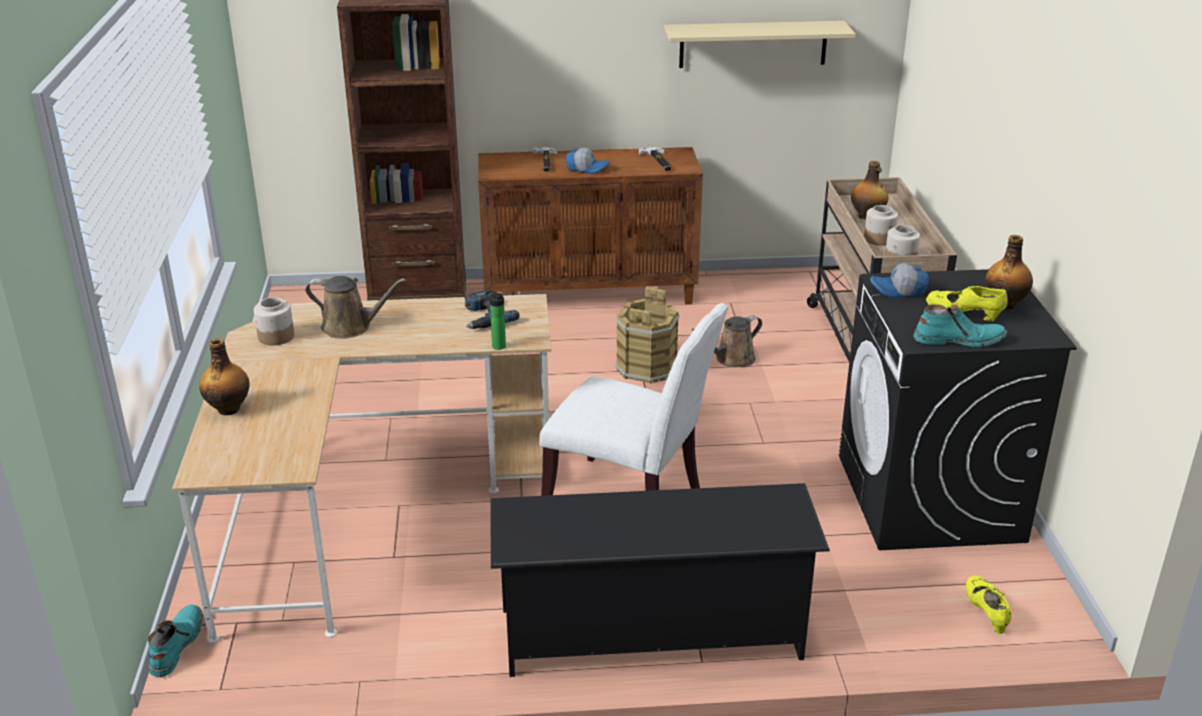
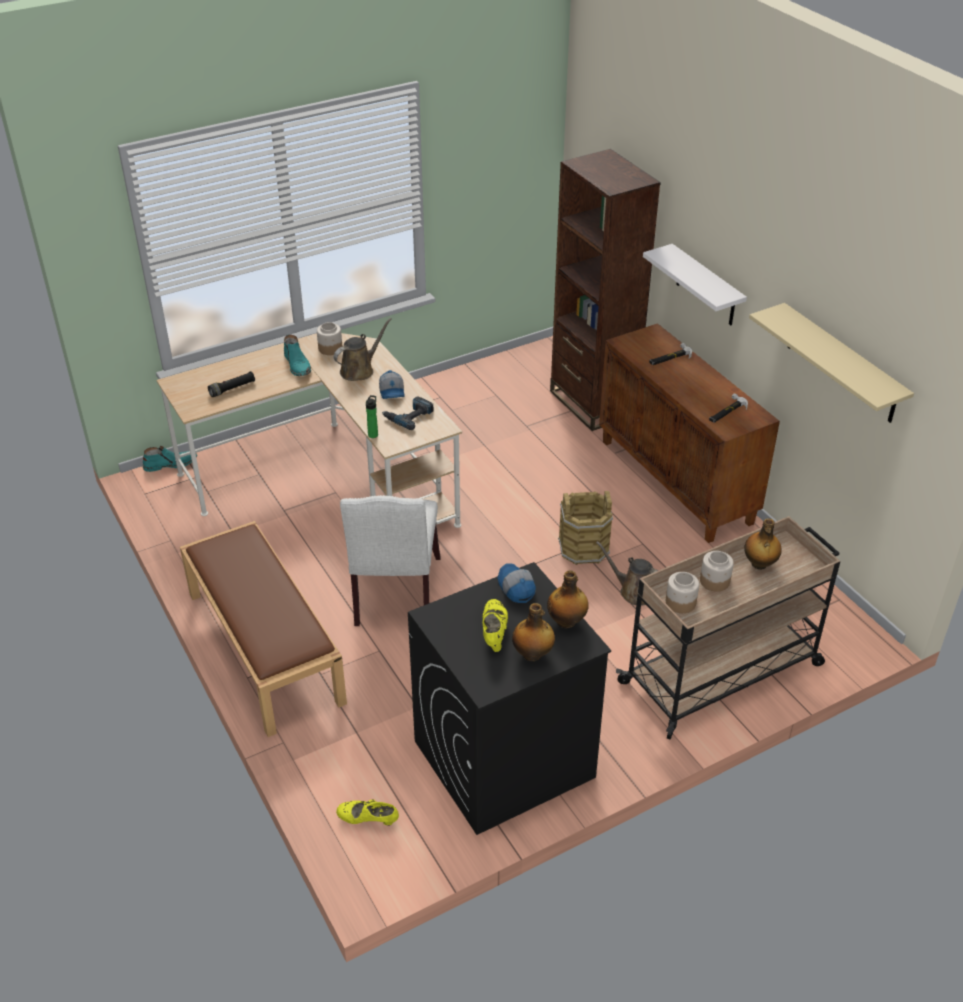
camera: 65 degrees right, 10 degrees up
bottle [199,338,250,415] -> bottle moved to [547,570,589,629]
brown watering can [305,276,406,339] -> brown watering can turned 120 degrees counterclockwise [334,318,392,381]
black shoe rack [490,483,830,677] -> brown bench [180,521,347,737]
cap [566,147,609,174] -> cap moved to [379,370,404,399]
turquoise boot [914,304,1007,347] -> turquoise boot moved to [284,335,311,376]
yellow shoe [966,575,1012,634] -> yellow shoe turned 135 degrees counterclockwise [336,799,399,826]
none -> black flashlight [208,371,255,397]
none -> white shelf [643,244,747,325]

